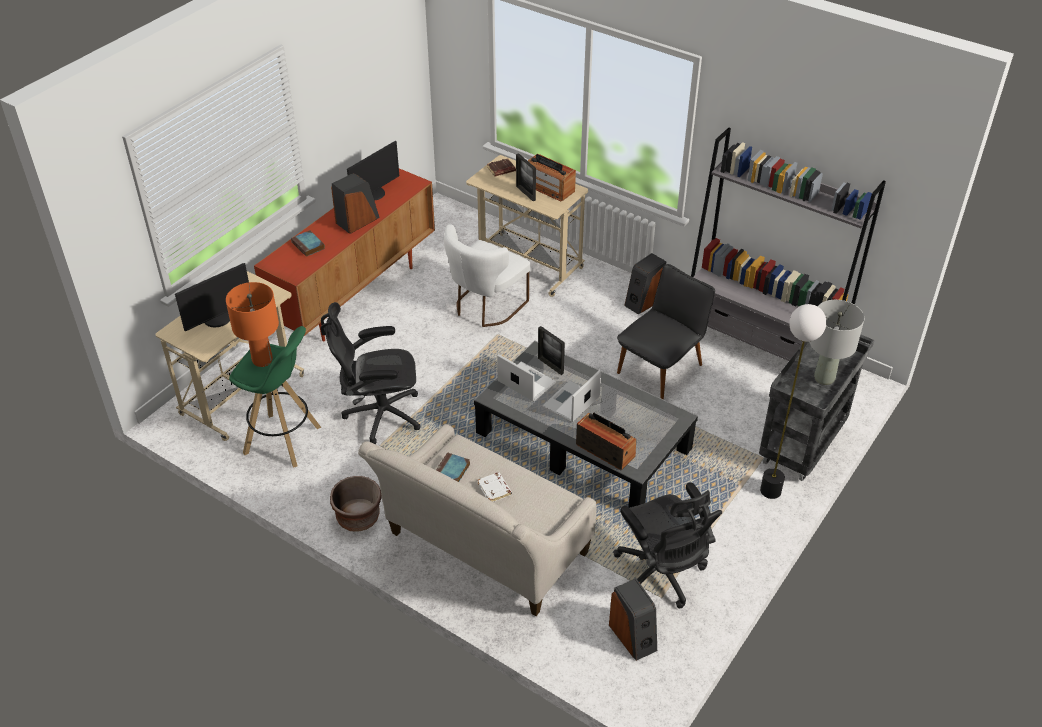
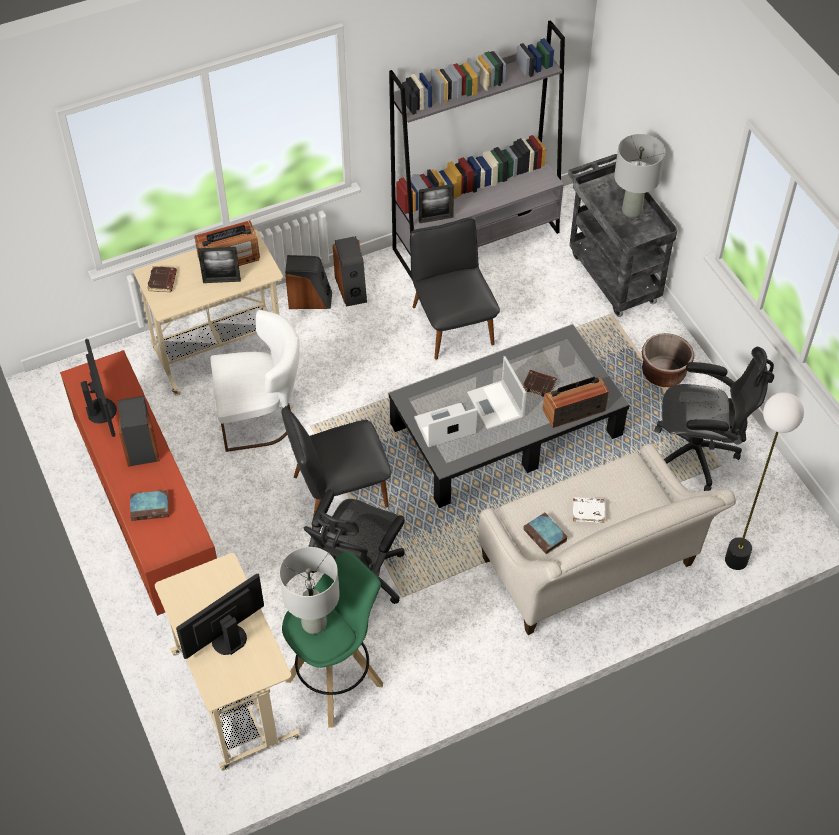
camera: 60 degrees left, 10 degrees up
monitor [175,263,249,331] -> monitor turned 120 degrees counterclockwise [176,573,264,659]
orange table lamp [226,282,279,367] -> grey table lamp [279,547,340,634]
brown planter [330,476,381,532] -> brown planter moved to [642,333,694,387]
white chair [444,224,531,327] -> white chair turned 75 degrees counterclockwise [210,310,300,452]
picture frame [538,326,565,375] -> picture frame moved to [419,184,454,223]
speaker [609,578,657,661] -> speaker moved to [285,255,332,309]
floor lamp [760,304,827,499] -> floor lamp moved to [725,392,804,570]
none -> black chair [281,406,391,529]
none -> brown book [523,370,557,397]

